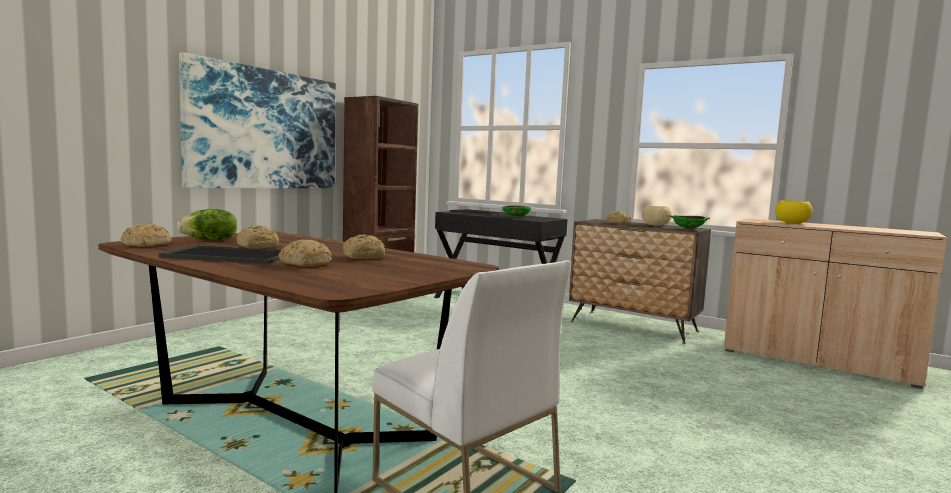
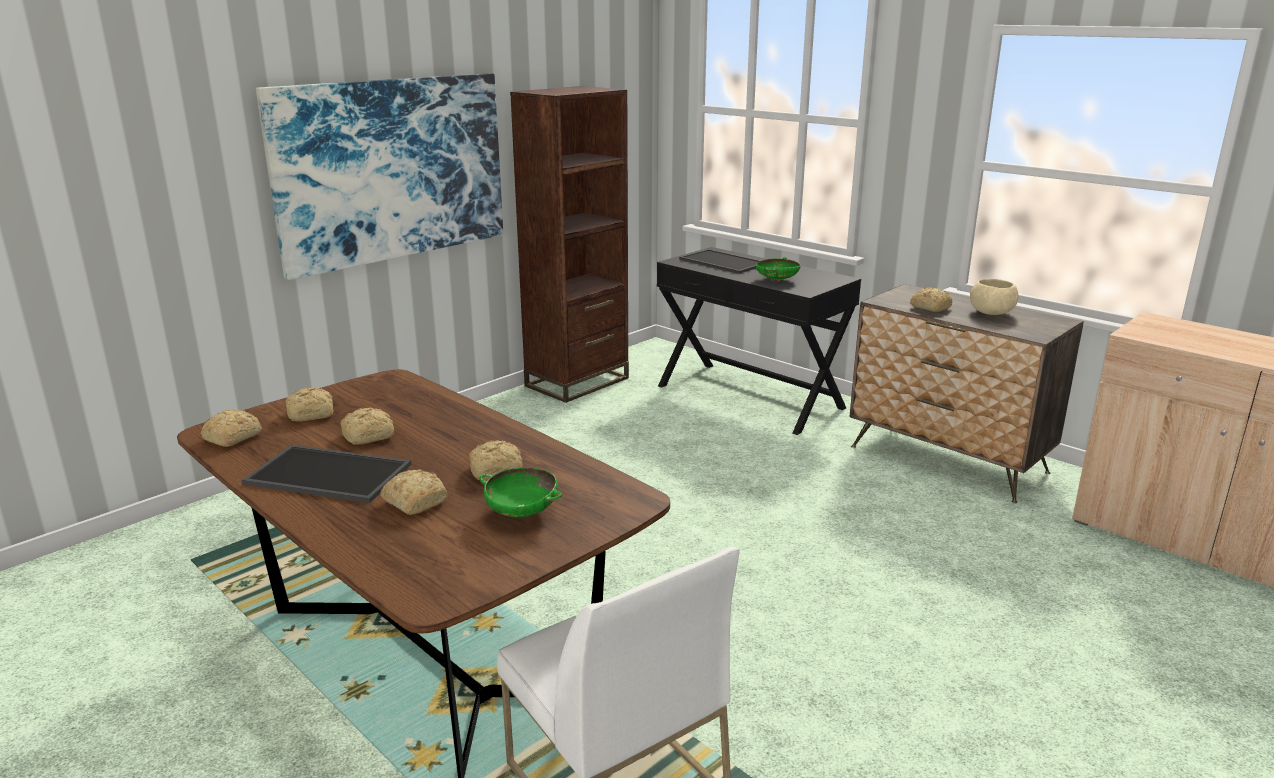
camera: 10 degrees right, 15 degrees up
lettuce [177,209,237,241] -> bread [286,387,333,422]
green bowl [669,215,710,230] -> green bowl moved to [480,467,562,517]
yellow bowl [775,200,812,224] -> none

